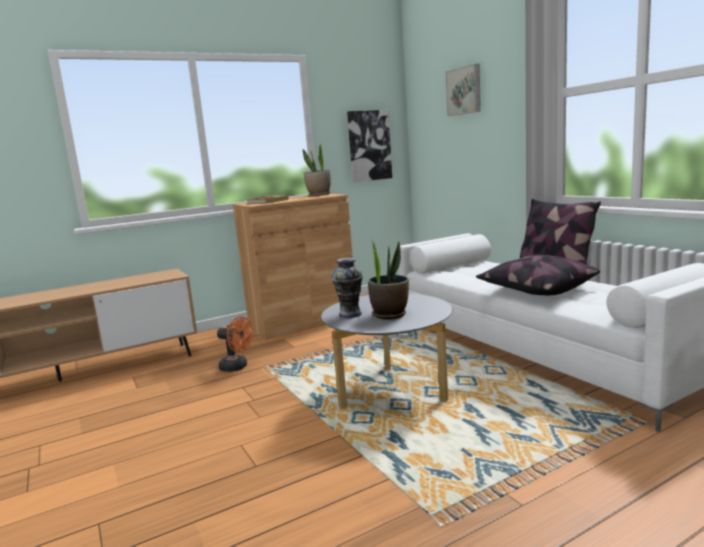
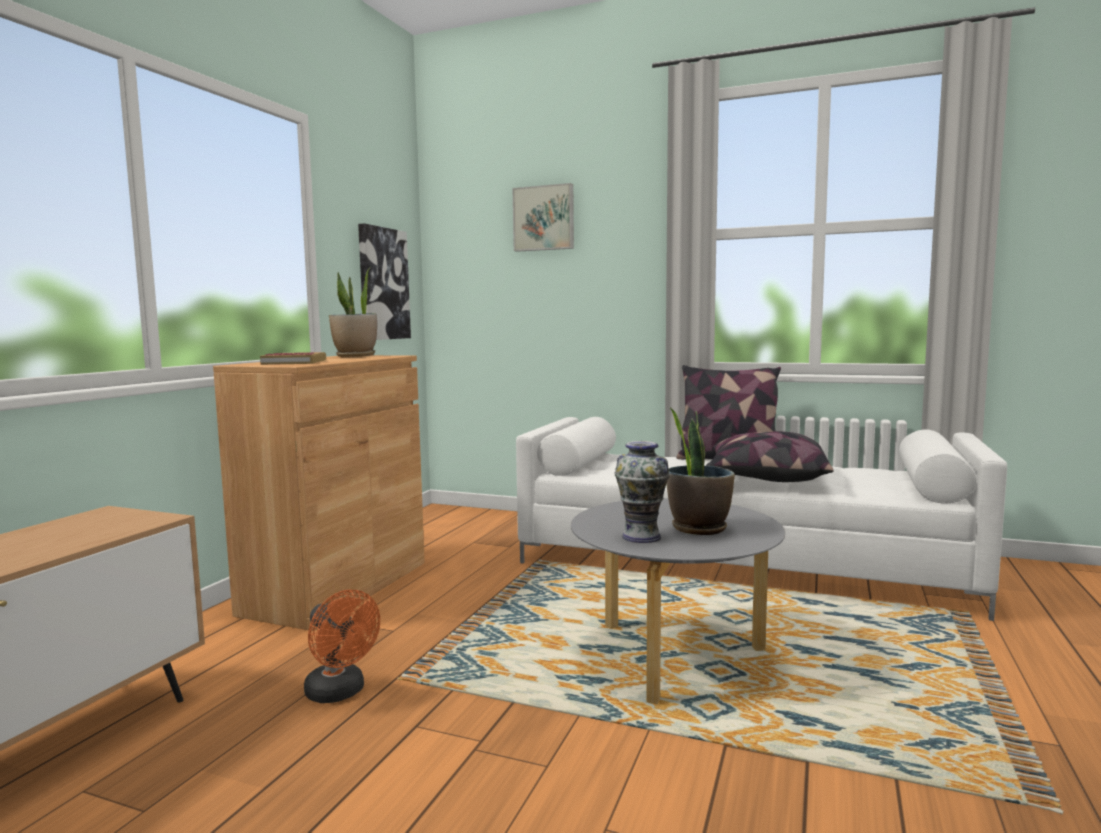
camera: 40 degrees left, 5 degrees down
orange fan [217,316,253,372] -> orange fan turned 60 degrees clockwise [304,590,380,703]

